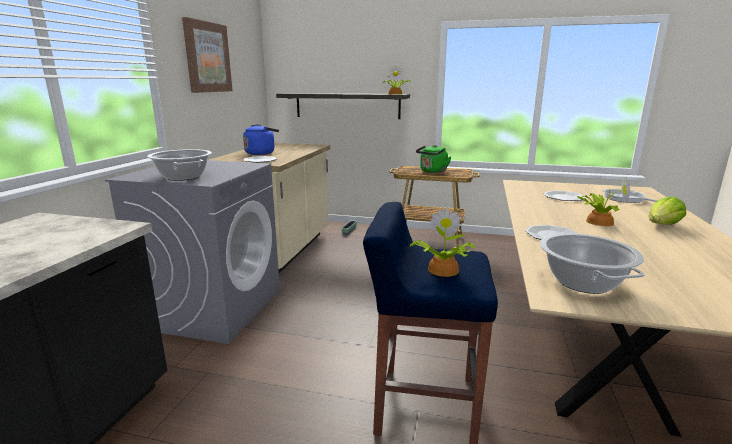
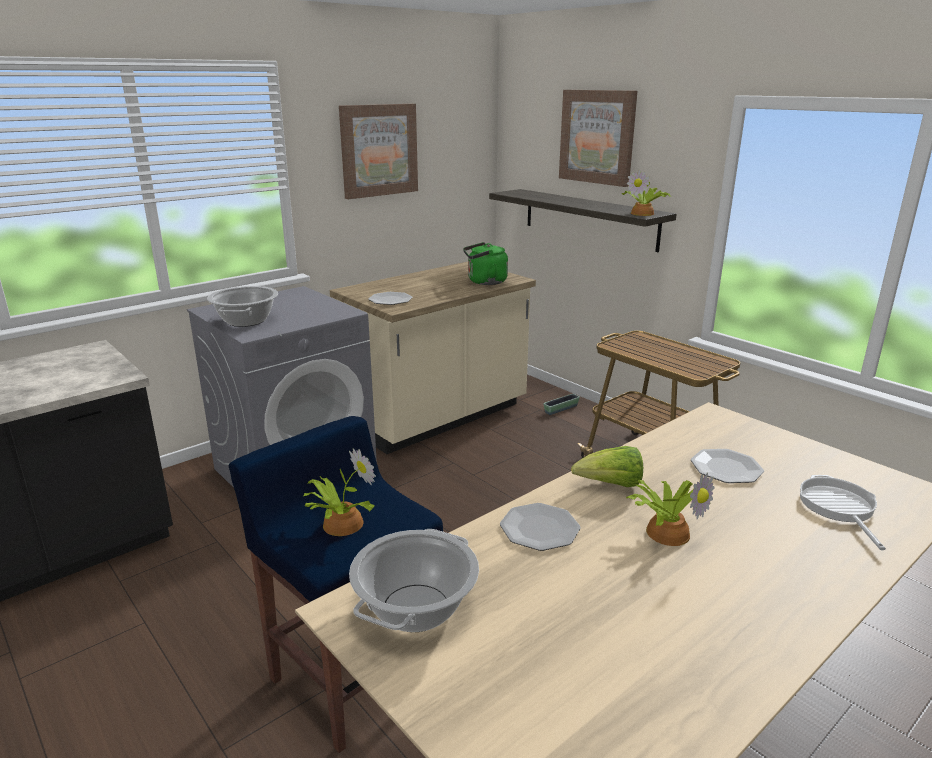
camera: 35 degrees right, 5 degrees up
blue kettle [243,124,279,155] -> none
green kettle [416,145,451,173] -> green kettle moved to [463,242,508,285]
lettuce [648,196,686,225] -> lettuce moved to [571,446,643,487]
none -> picture [559,90,637,187]

